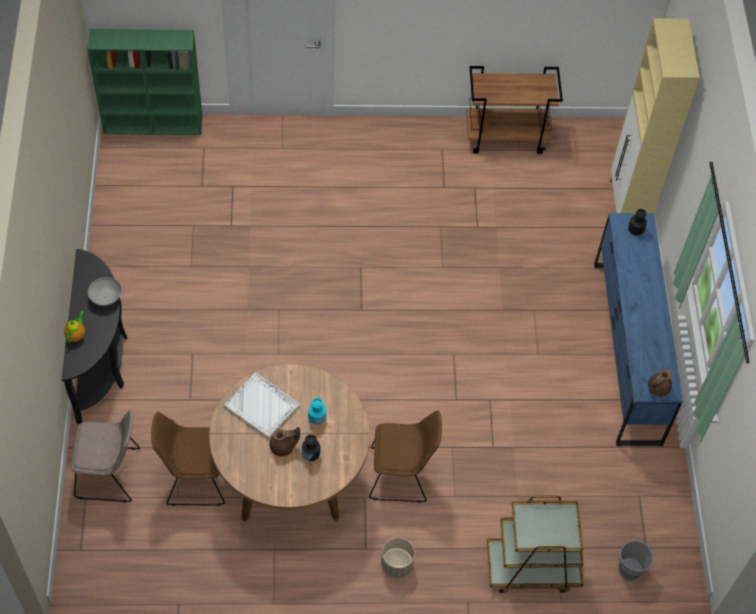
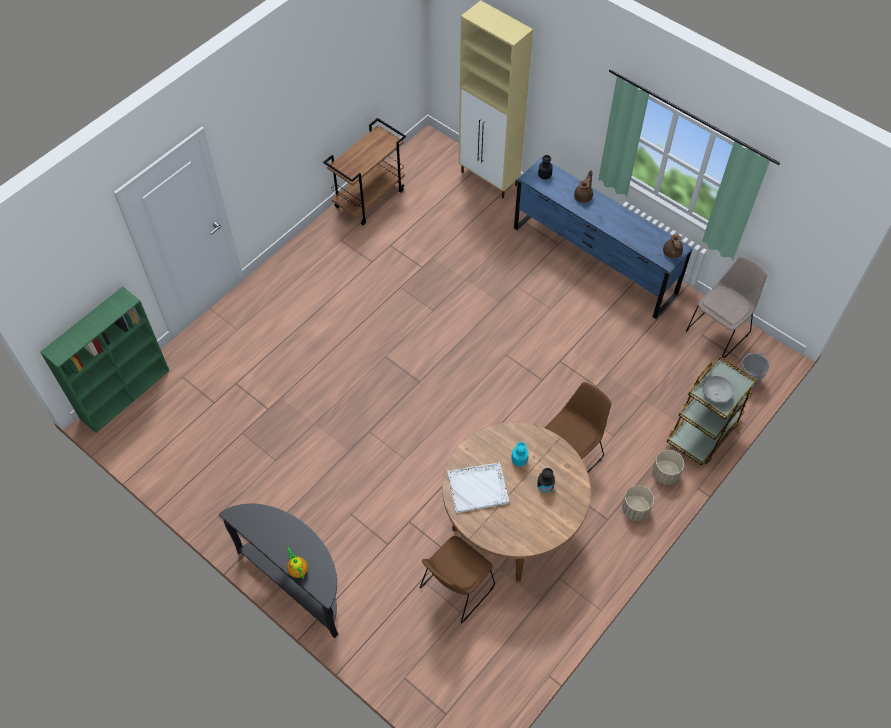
camera: 45 degrees left, 0 degrees up
beige chair [71,409,140,503] -> beige chair moved to [686,256,767,358]
grey bowl [88,277,121,306] -> grey bowl moved to [702,376,734,403]
brown teapot [270,427,300,456] -> brown teapot moved to [574,170,593,203]
none -> beige planter [652,450,684,485]

